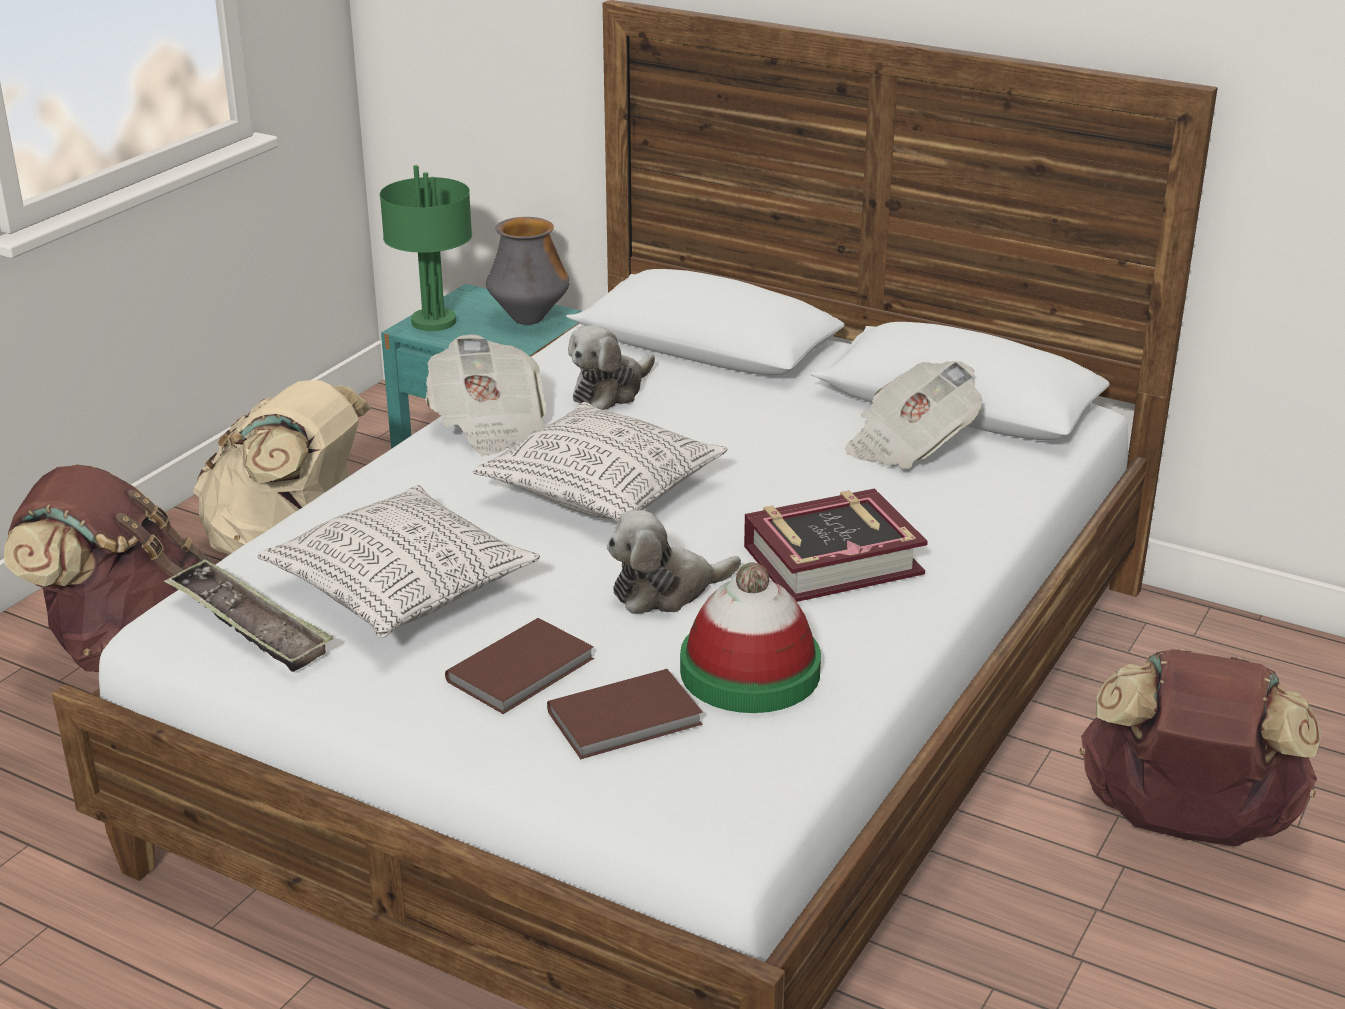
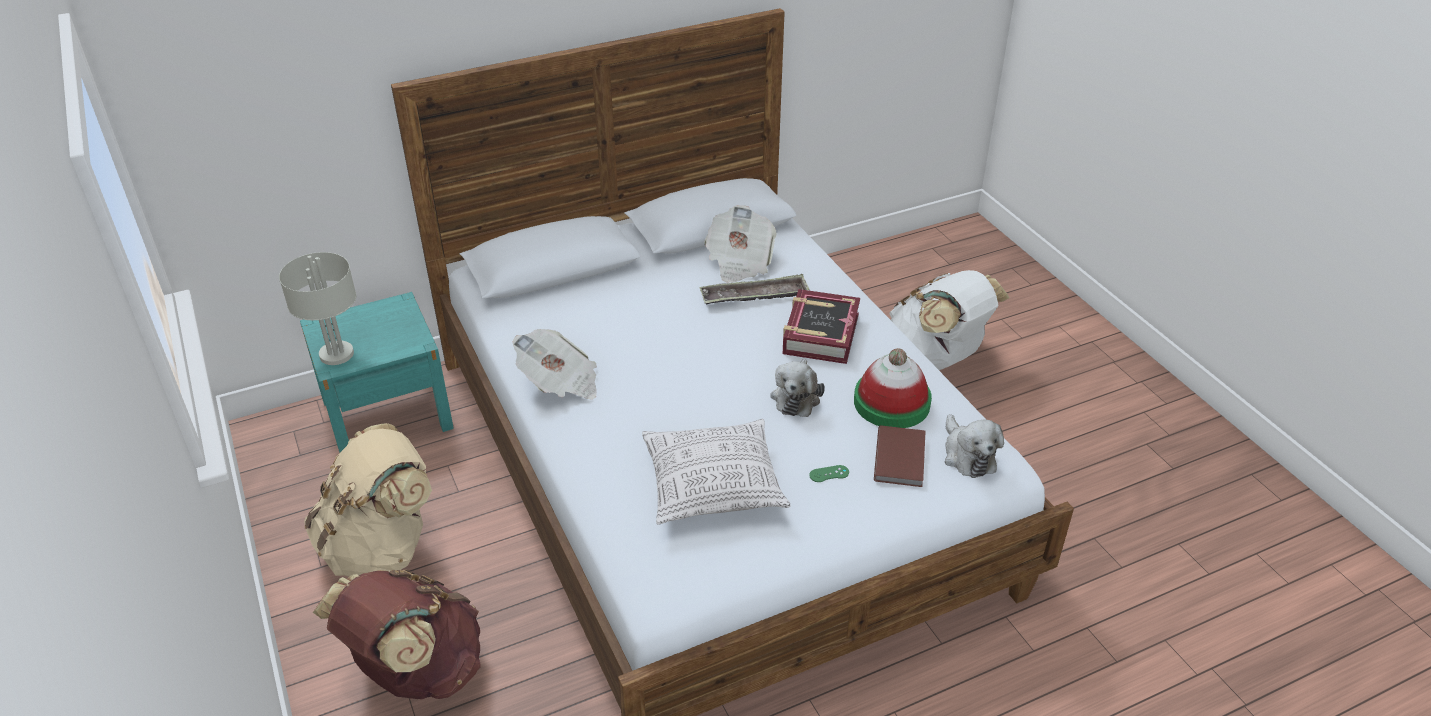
camera: 55 degrees left, 10 degrees up
tray [164,559,333,672] -> tray moved to [700,274,810,304]
green table lamp [380,165,472,331] -> grey table lamp [279,252,356,365]
brown book [445,618,594,714] -> green game controller [809,465,849,482]
pillow [473,402,728,522] -> none
vase [486,217,570,325] -> none
plush toy [568,325,655,410] -> plush toy moved to [945,414,1004,478]
brown backpack [1079,649,1321,846] -> white backpack [889,270,1010,370]

